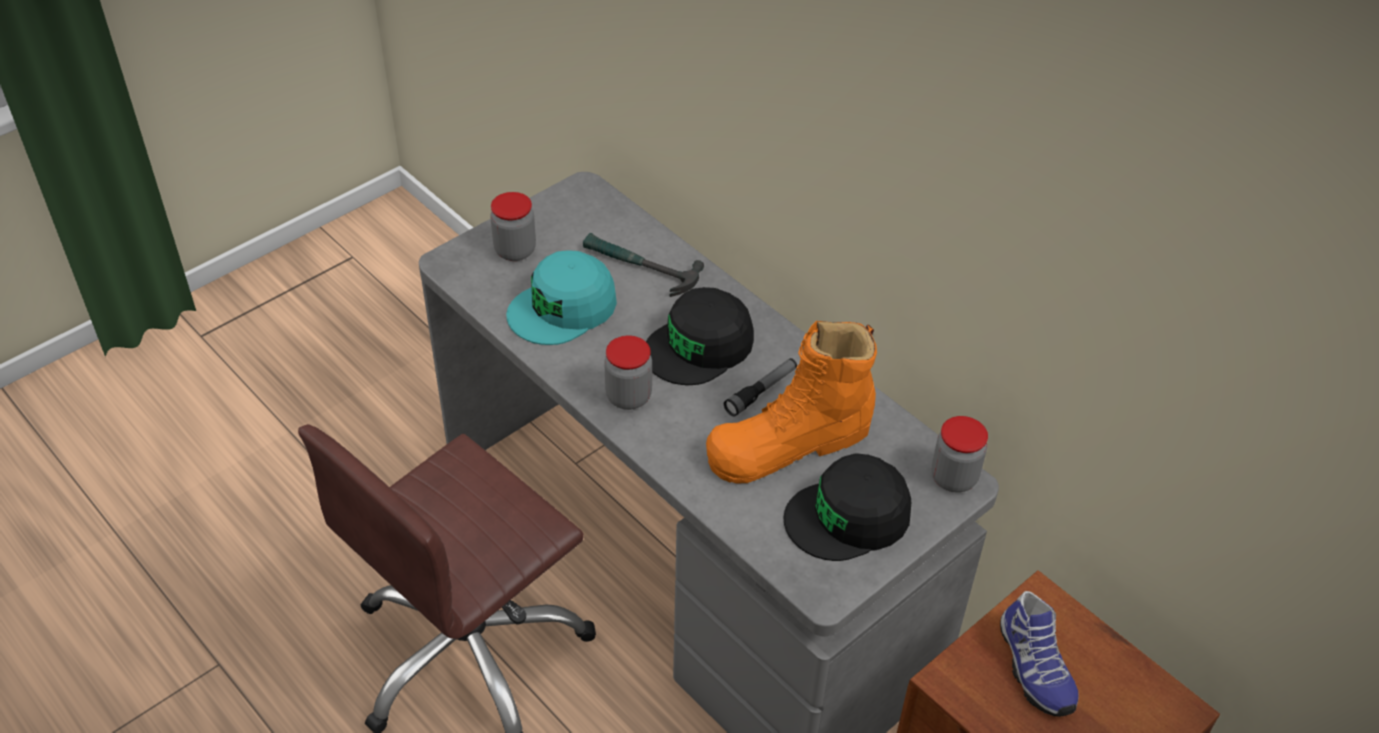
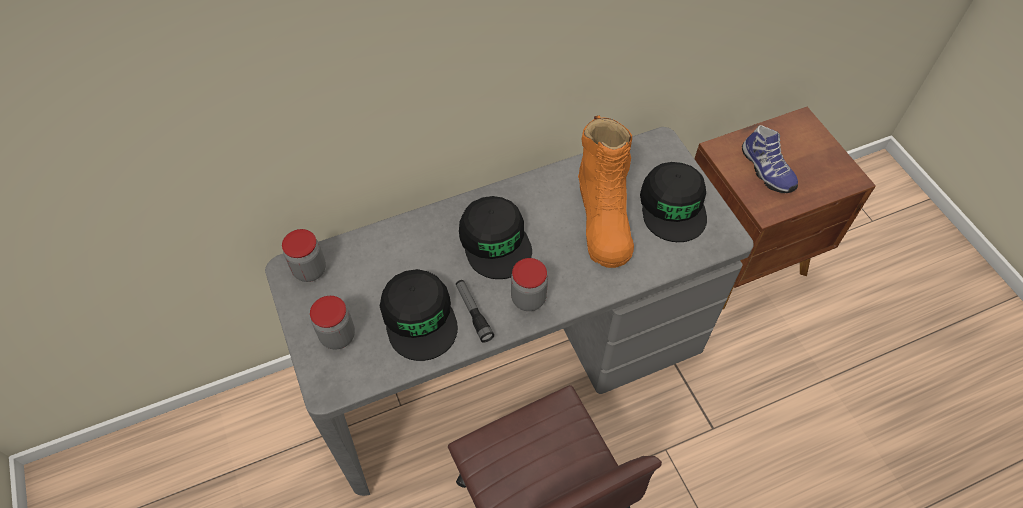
camera: 70 degrees left, 10 degrees up
turquoise cap [506,250,617,345] -> black cap [380,269,458,361]
hammer [583,233,704,297] -> none
flashlight [724,358,797,417] -> flashlight moved to [456,280,494,342]
jar [932,416,988,493] -> jar moved to [282,229,326,282]
shoe [1000,591,1079,717] -> shoe turned 60 degrees clockwise [742,125,798,193]

